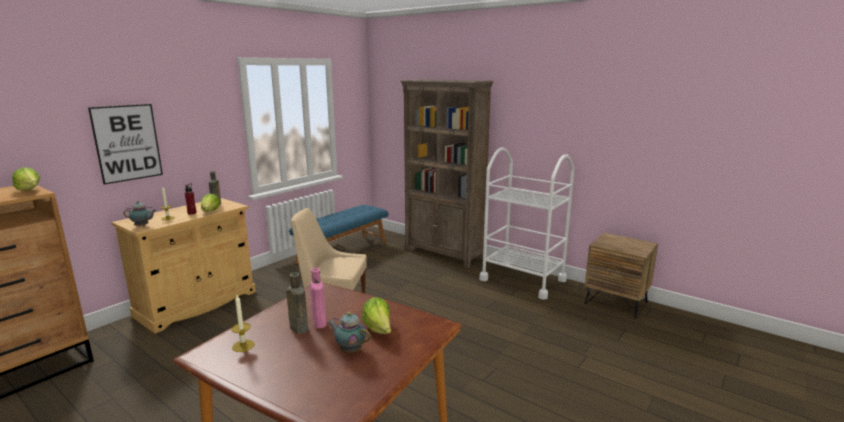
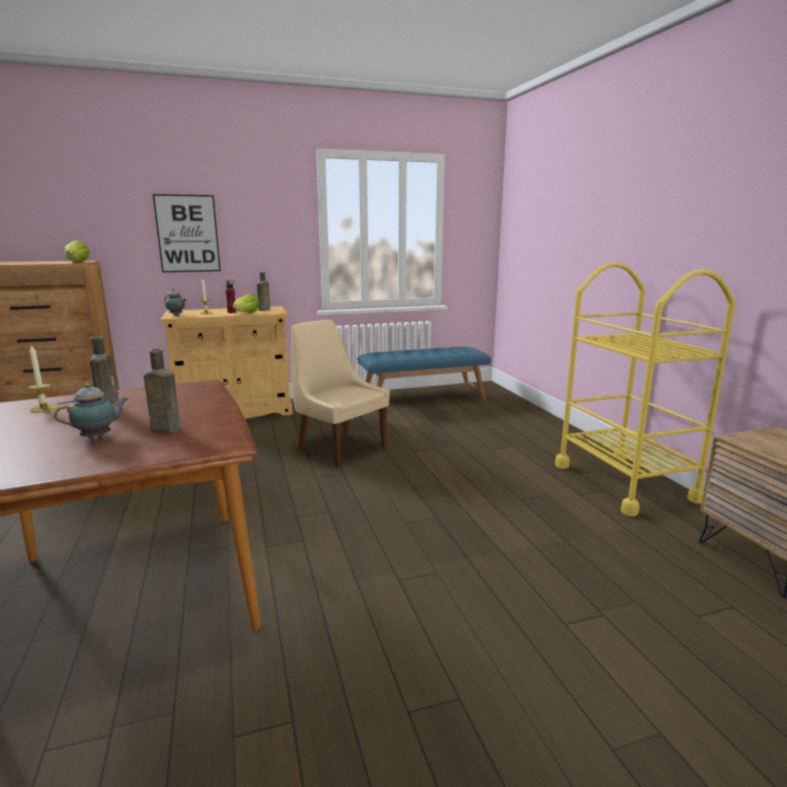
camera: 35 degrees right, 0 degrees up
pink bottle [310,268,327,329] -> none
teapot [328,312,371,353] -> teapot turned 75 degrees clockwise [54,383,128,439]
lettuce [362,297,391,334] -> brown bottle [143,349,181,433]
brown bookcase [400,79,494,268] -> none
white cart [479,147,574,300] -> yellow cart [555,262,736,516]

